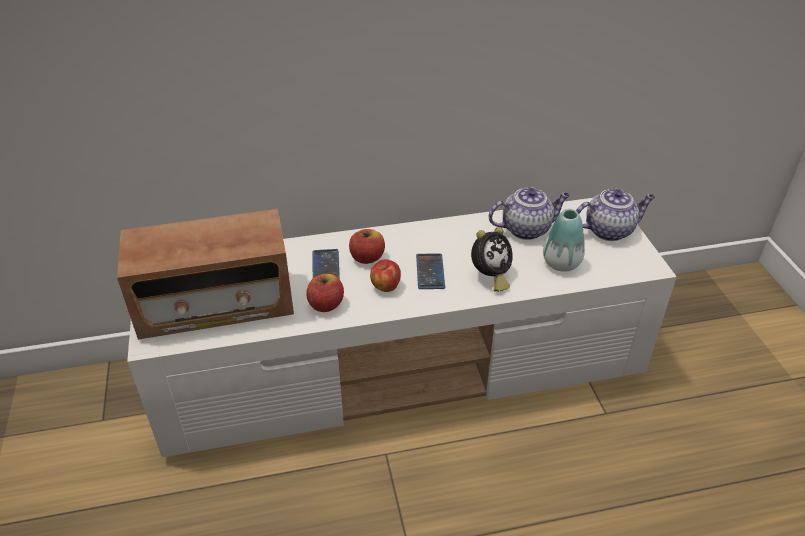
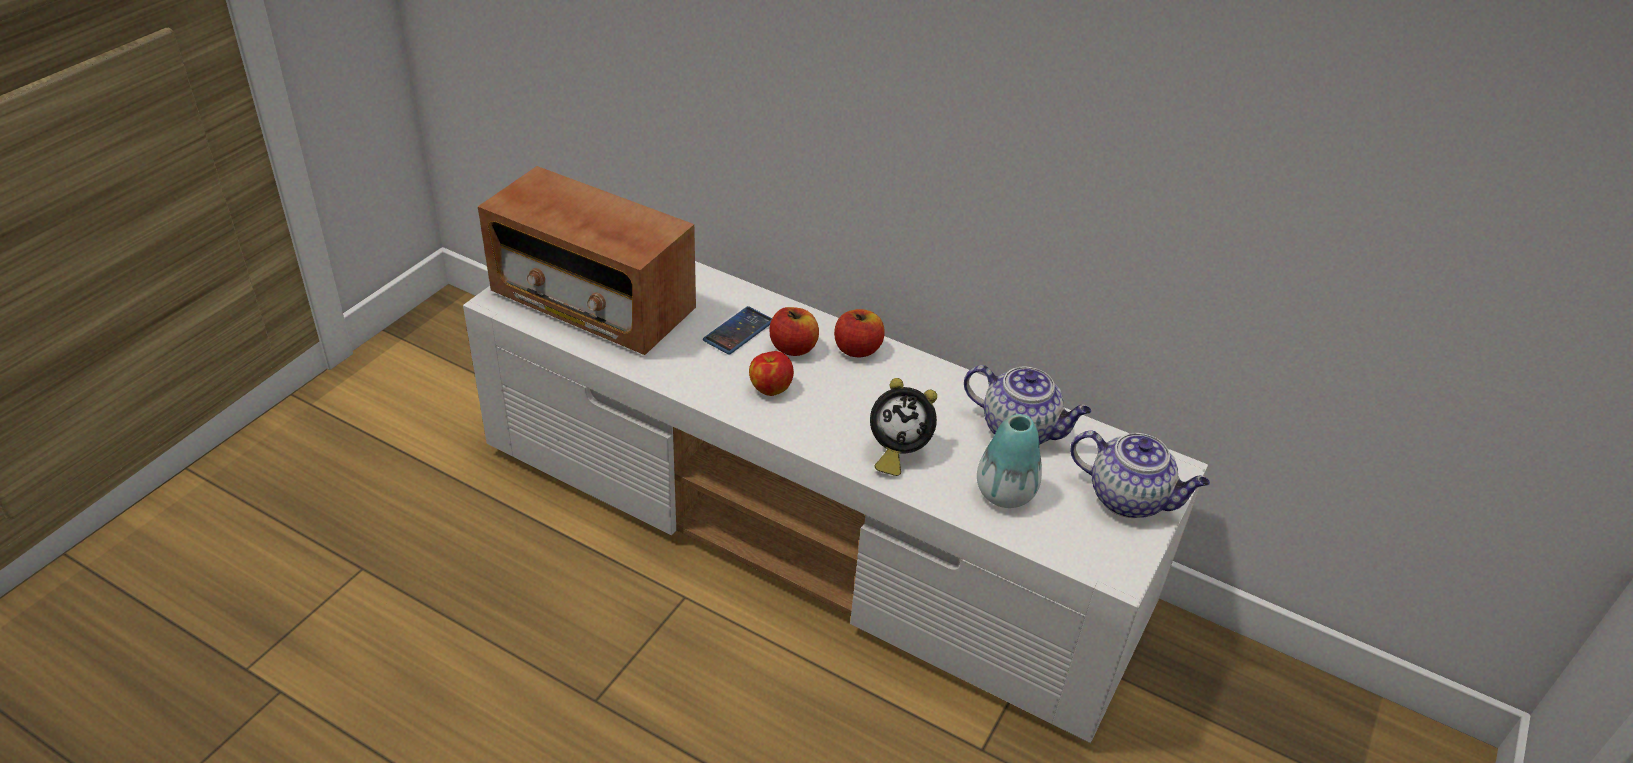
camera: 40 degrees right, 0 degrees up
apple [306,274,344,312] -> apple moved to [834,309,885,357]
phone [416,253,445,289] -> none

